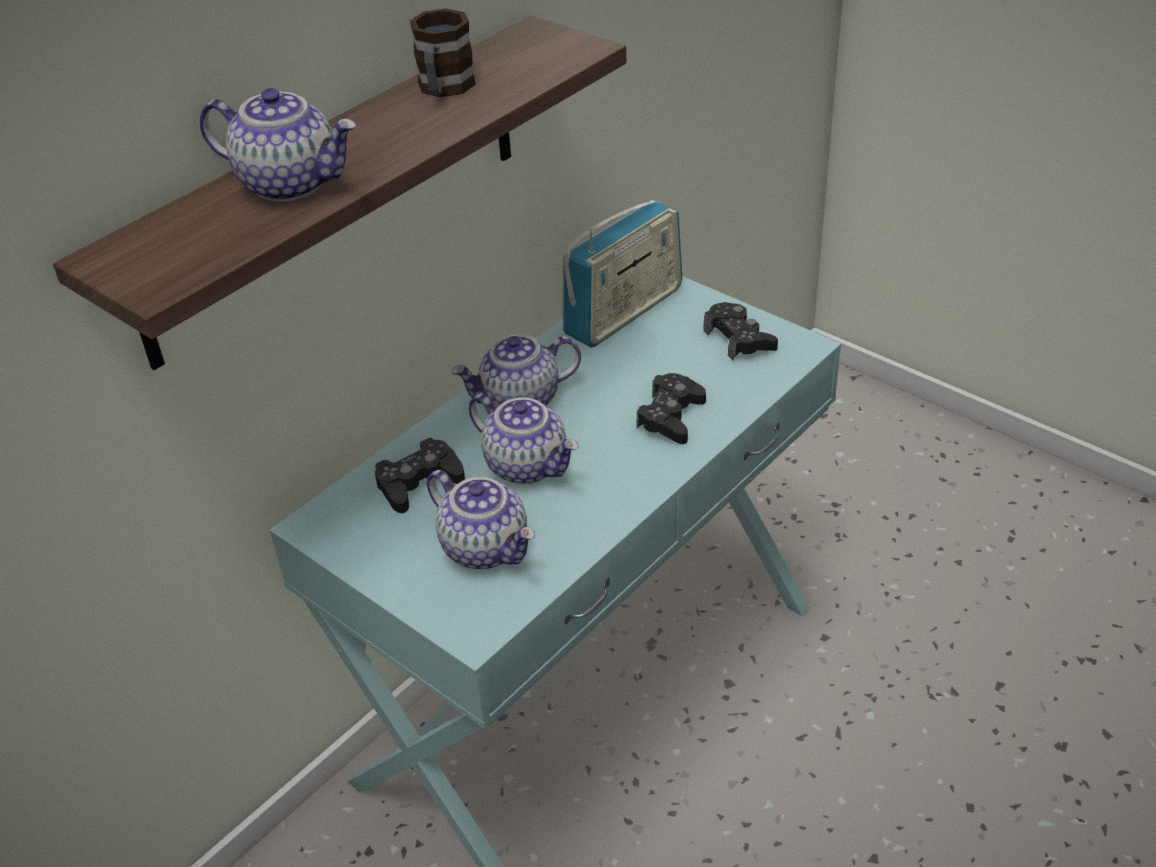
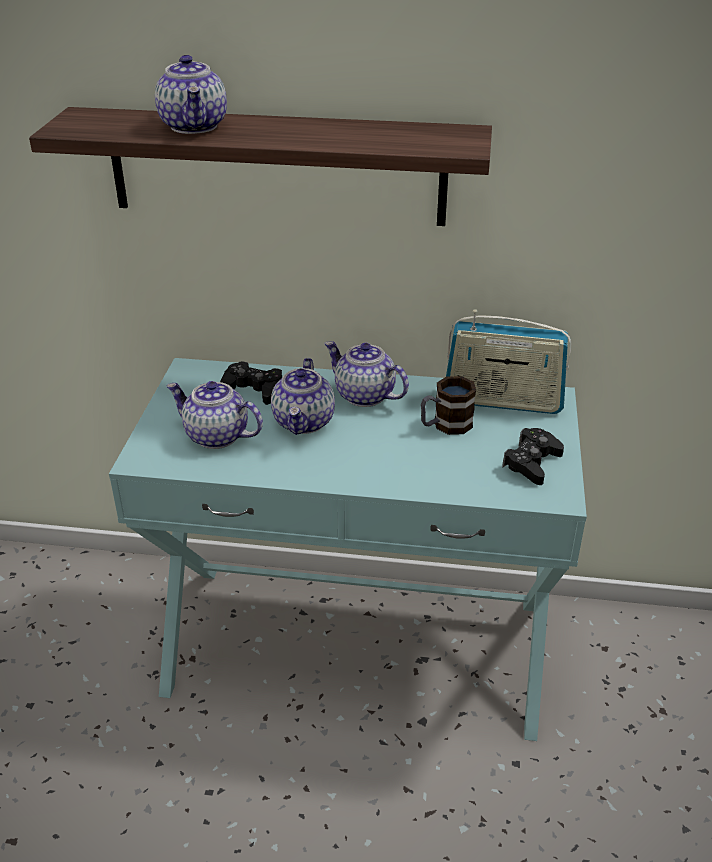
camera: 55 degrees right, 5 degrees down
mug [410,8,476,97] -> mug moved to [421,376,476,435]
teapot [427,470,535,569] -> teapot turned 105 degrees clockwise [166,381,263,449]
black game controller [636,373,706,444] -> none

